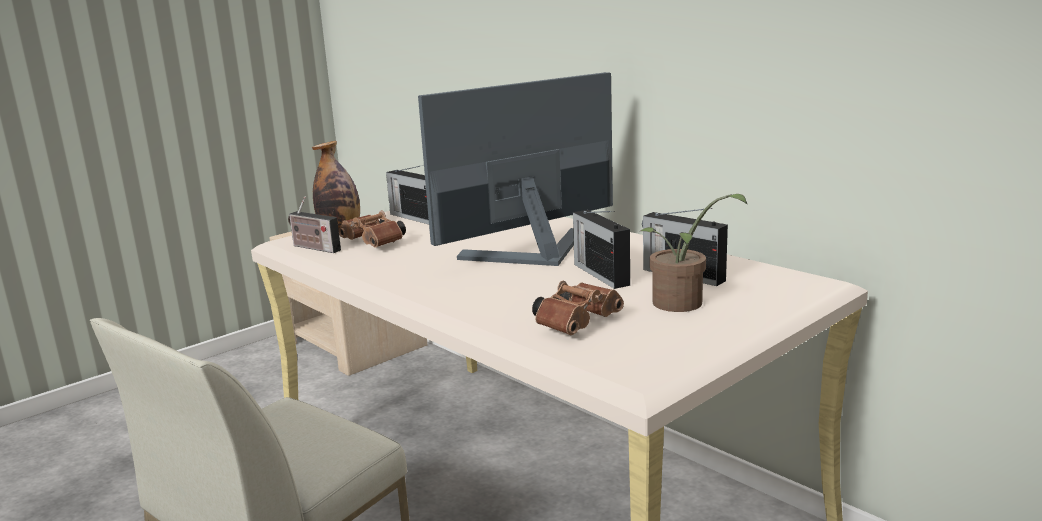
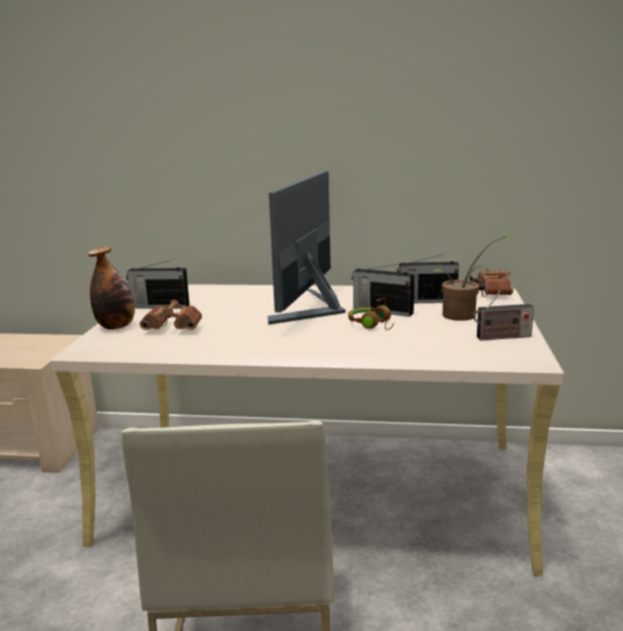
camera: 40 degrees left, 0 degrees up
radio [288,196,341,253] -> radio moved to [473,290,534,341]
brown binoculars [532,281,624,335] -> brown binoculars moved to [470,269,513,297]
none -> brown headphones [348,298,394,330]

